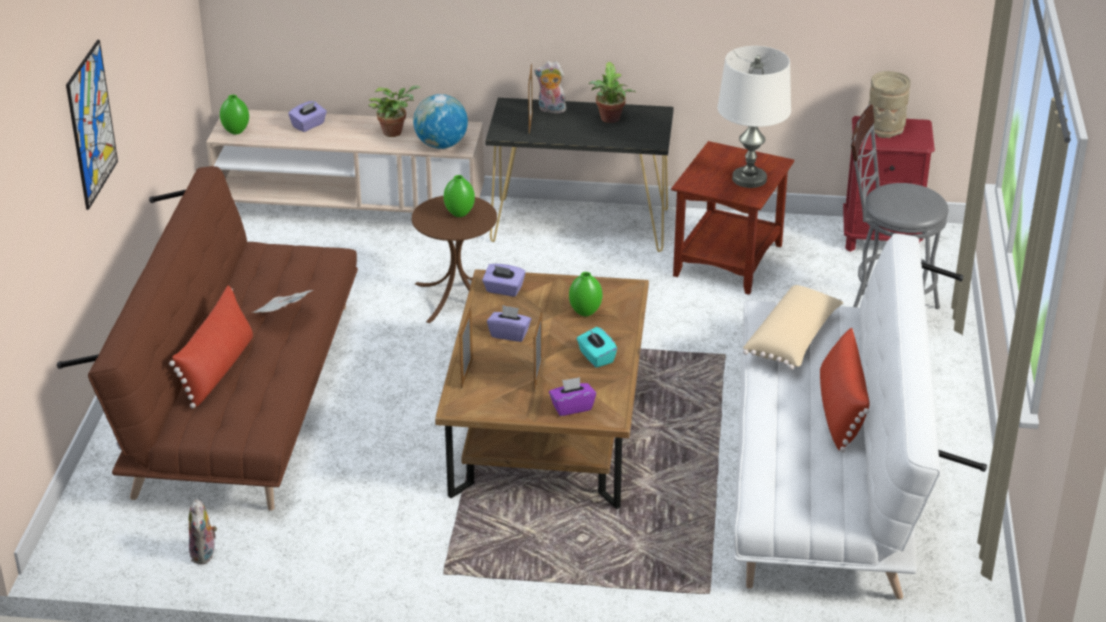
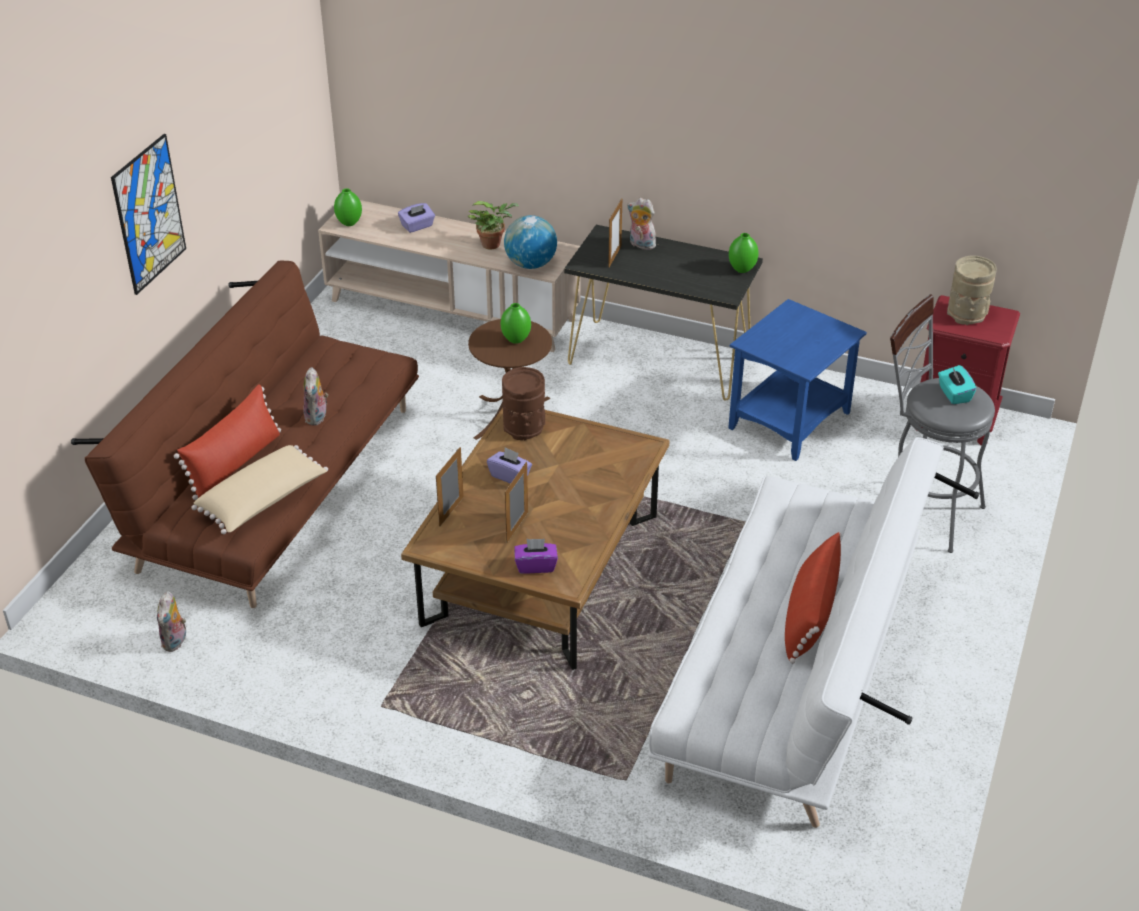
camera: 15 degrees right, 5 degrees up
newspaper [251,290,314,313] -> plush toy [303,367,328,426]
purple tissue box [482,264,526,297] -> brown vase [502,367,545,440]
green vase [569,272,602,316] -> green vase moved to [729,233,759,273]
turquoise tissue box [577,327,617,368] -> turquoise tissue box moved to [938,365,976,404]
potted plant [589,62,636,123] -> none
brown side table [671,141,794,295] -> blue side table [728,299,867,461]
white table lamp [718,46,791,188] -> none
beige pillow [743,285,844,370] -> beige pillow moved to [191,445,328,535]

